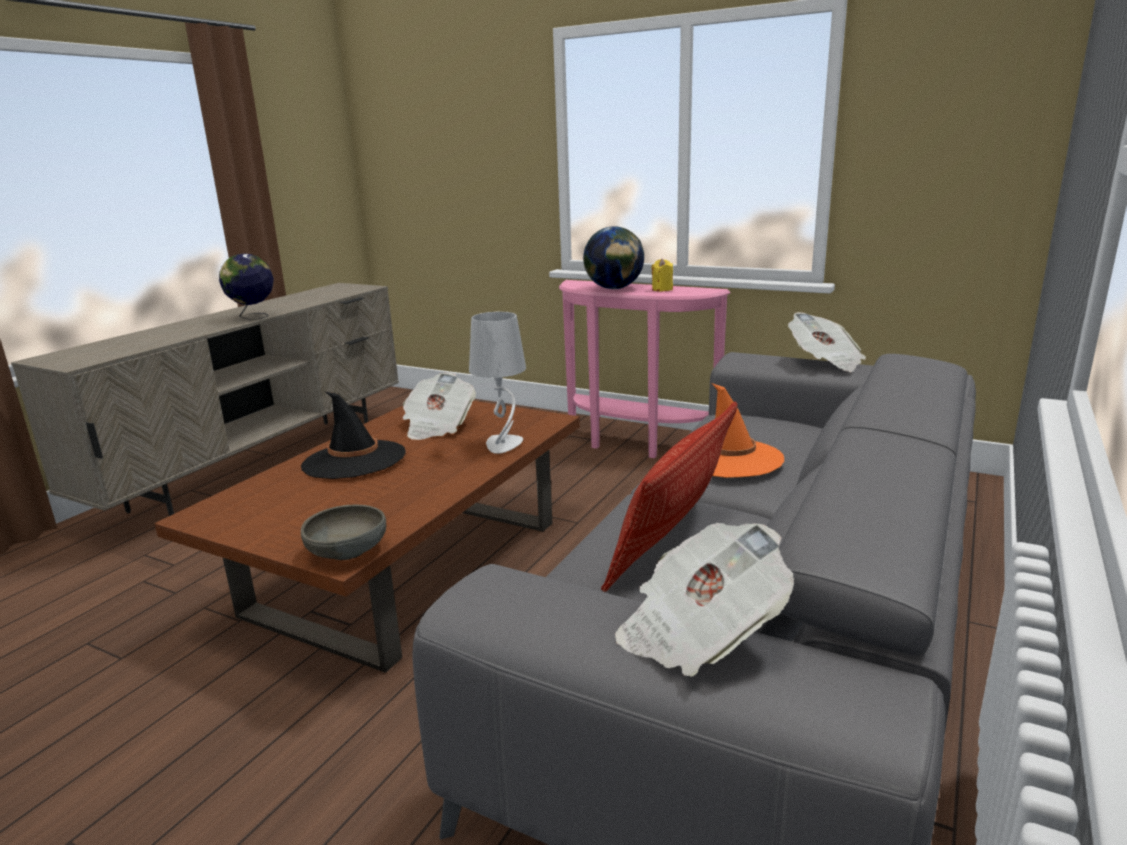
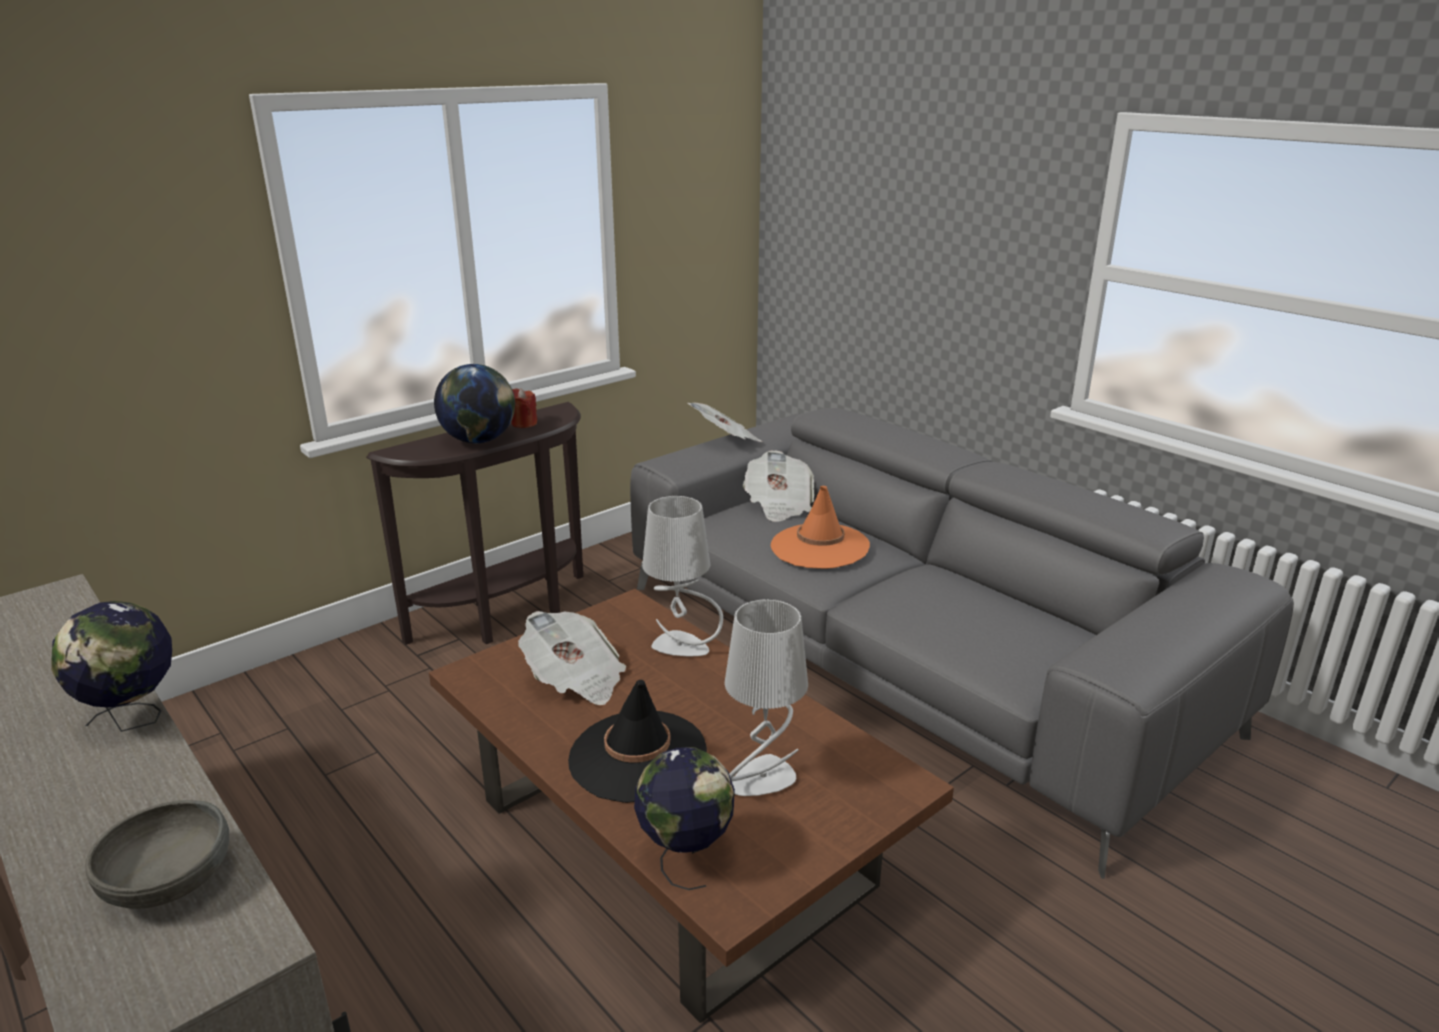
camera: 70 degrees left, 5 degrees up
grey bowl [301,505,386,560] -> grey bowl moved to [85,800,229,909]
pink console table [559,280,731,458] -> brown console table [366,402,583,645]
pillow [601,401,738,592] -> none
newspaper [615,523,794,677] -> newspaper moved to [743,451,814,522]
yellow candle [651,258,673,292] -> red candle [511,388,537,428]
none -> globe [634,747,735,890]
none -> grey table lamp [725,599,808,796]

